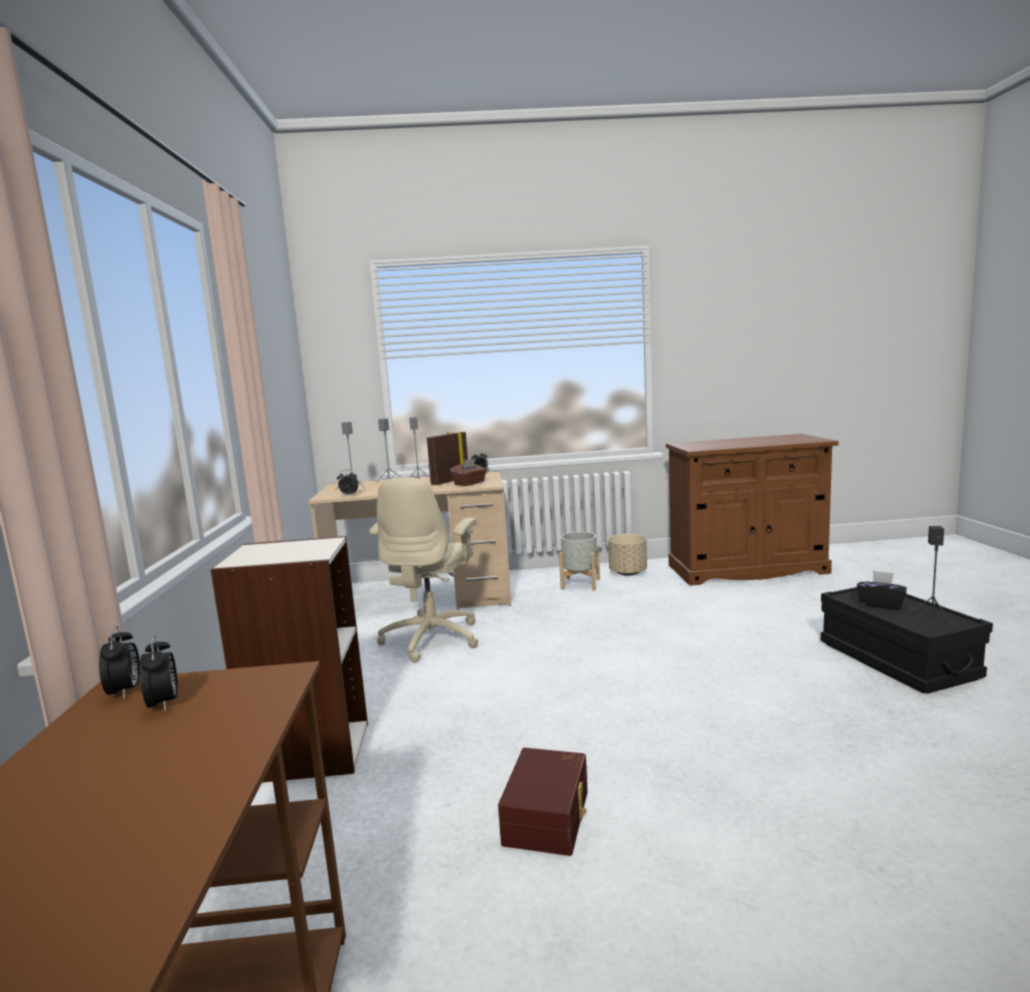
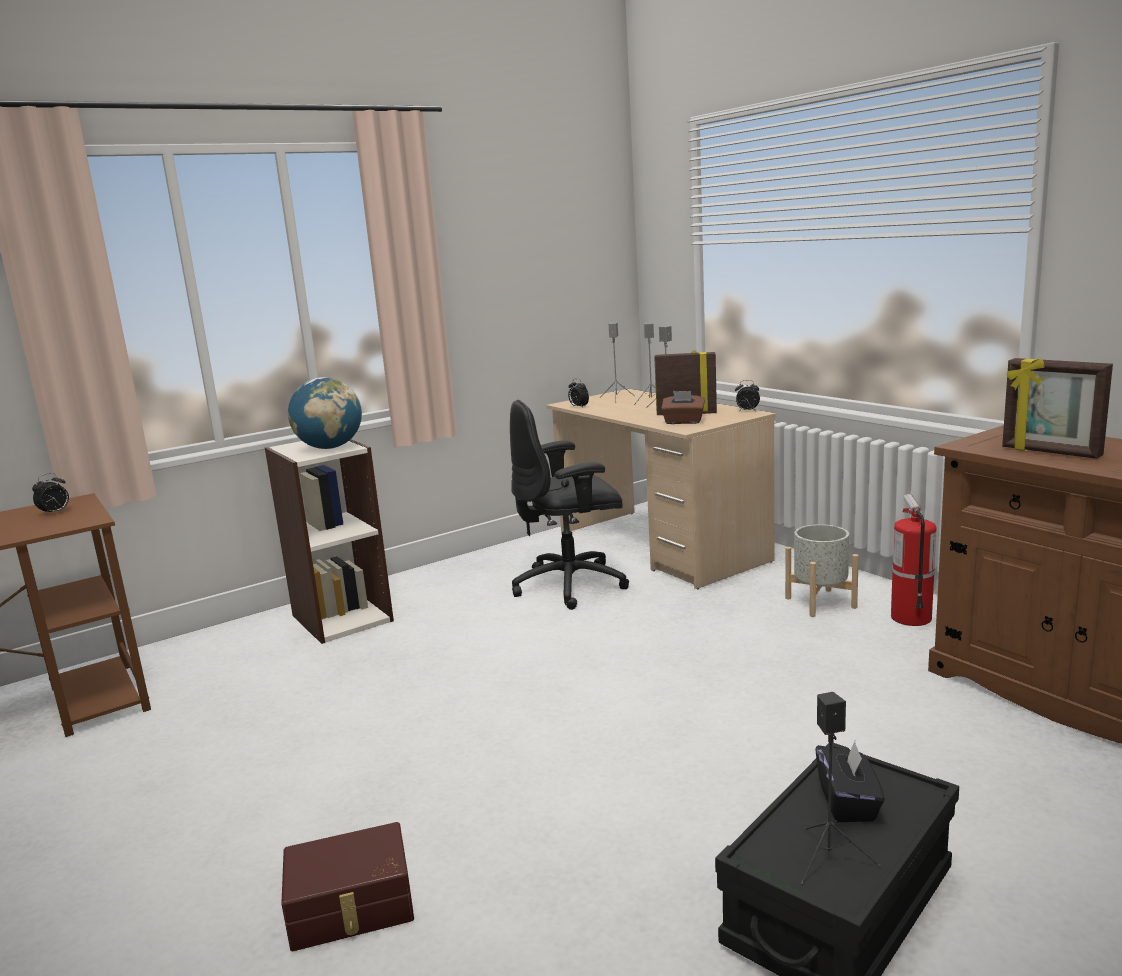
camera: 60 degrees right, 5 degrees up
alarm clock [99,626,140,699] -> none
beige office chair [369,477,479,663] -> black office chair [510,400,629,610]
brown storage box [498,748,588,856] -> brown storage box moved to [281,822,414,951]
beige planter [608,534,647,576] -> fire extinguisher [891,494,937,626]
none -> globe [288,377,362,449]
none -> picture frame [1002,358,1113,459]

